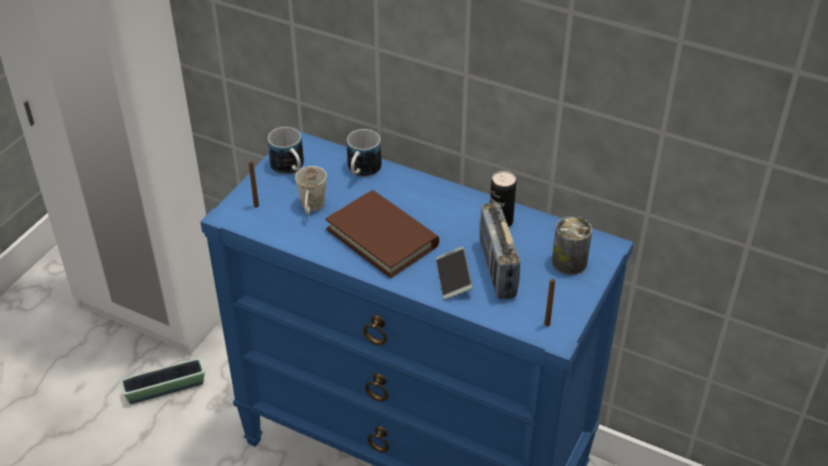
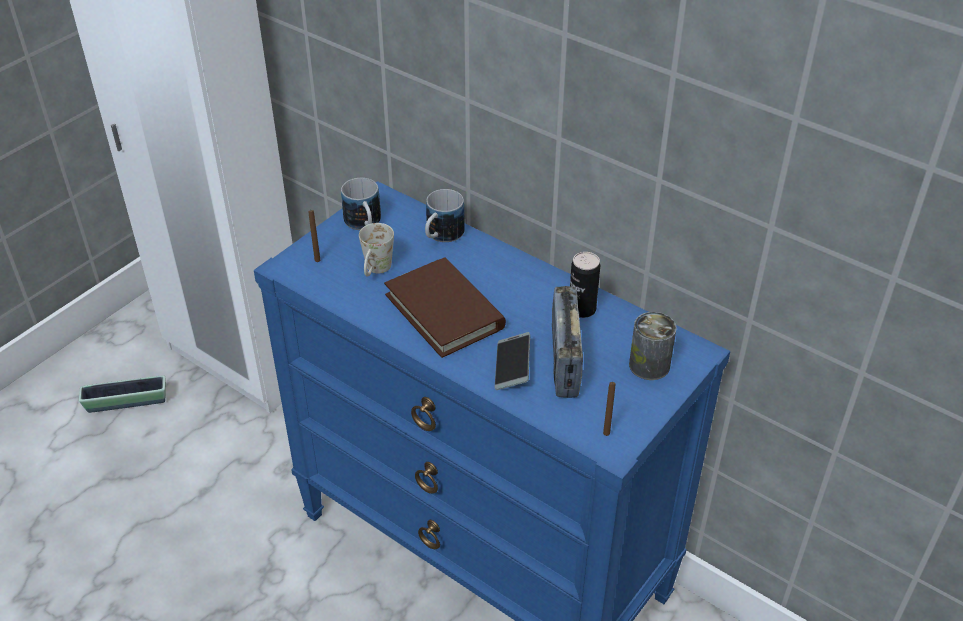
camera: 10 degrees right, 0 degrees up
planter [120,358,205,404] -> planter moved to [79,375,166,413]

